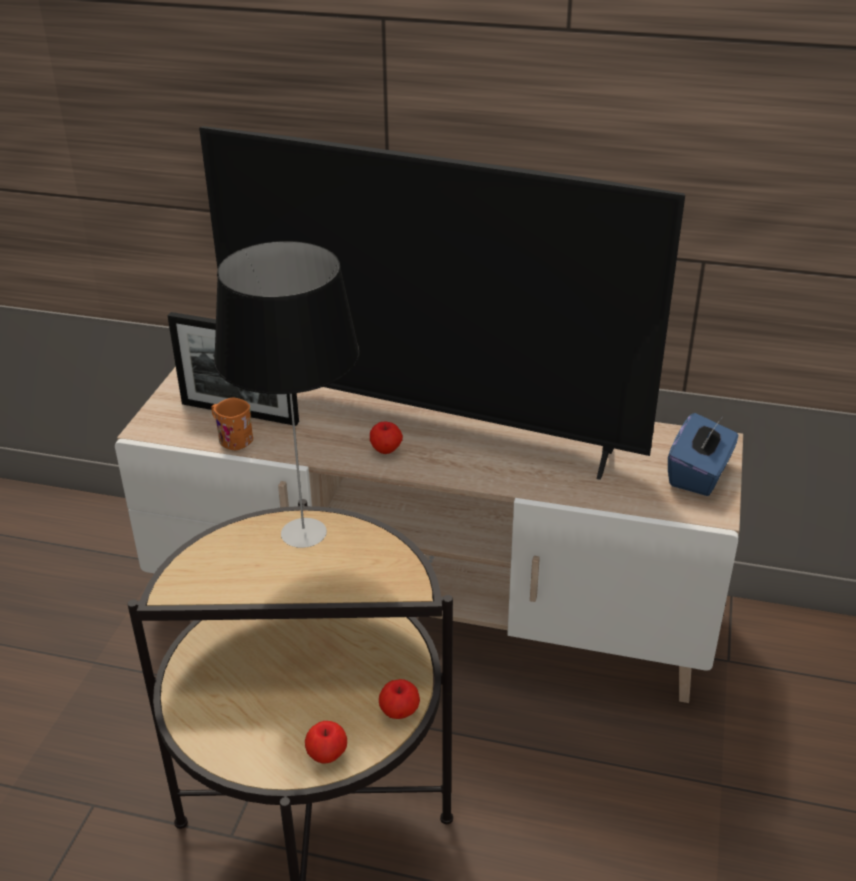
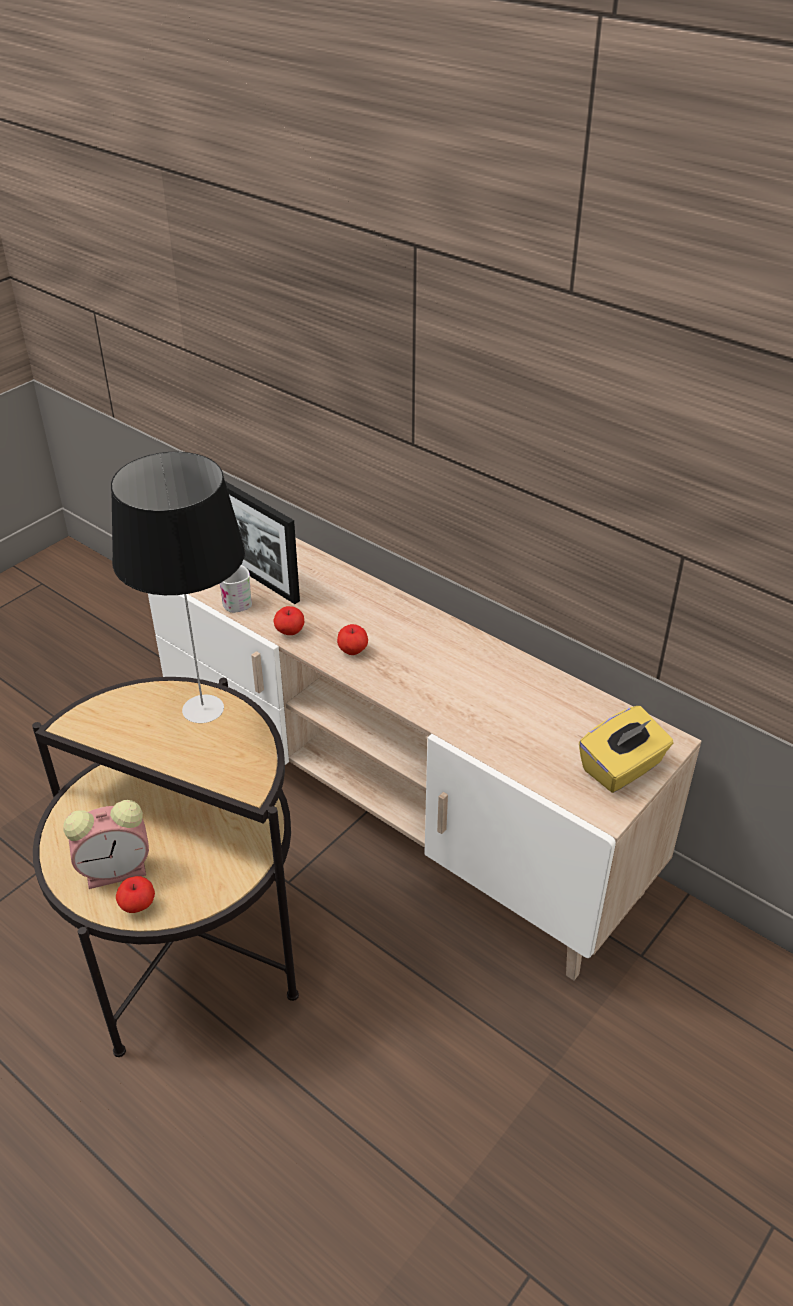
camera: 25 degrees right, 5 degrees up
television [199,126,685,480] -> none
orange mug [211,397,253,450] -> white mug [220,565,252,613]
apple [379,679,420,719] -> apple moved to [273,606,304,635]
blue tissue box [668,413,738,496] -> yellow tissue box [579,706,673,793]
none -> alarm clock [63,800,149,889]

